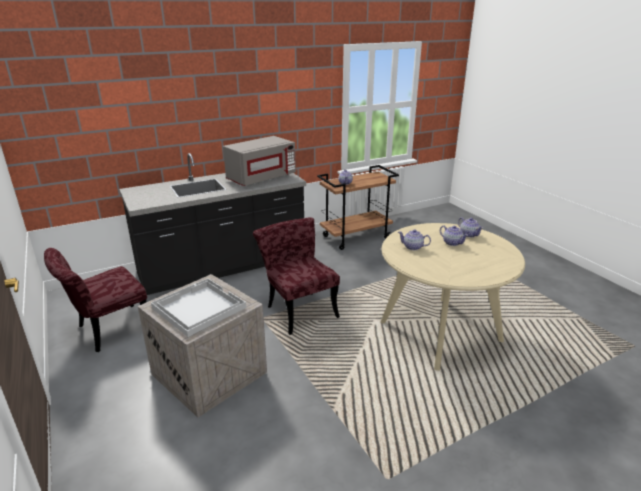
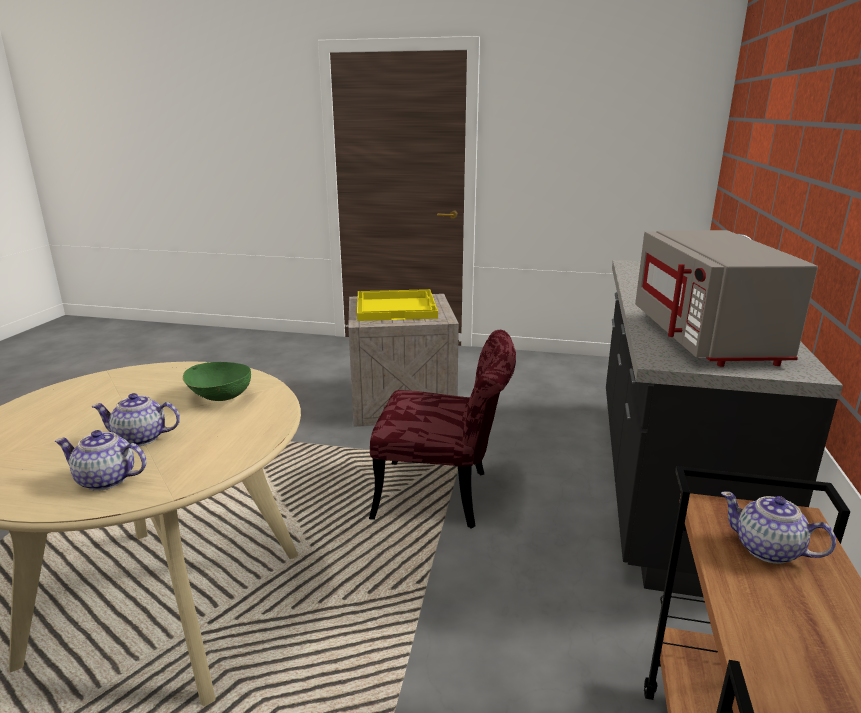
camera: 130 degrees right, 5 degrees down
red chair [44,248,147,352] -> none
white tray [151,278,246,337] -> yellow tray [357,289,438,321]
teapot [398,229,431,250] -> green bowl [182,362,251,401]

